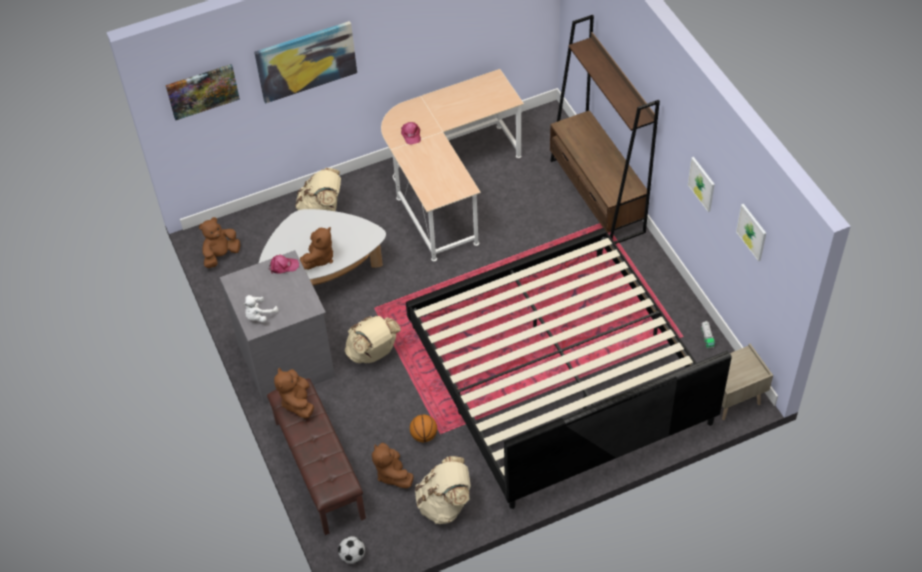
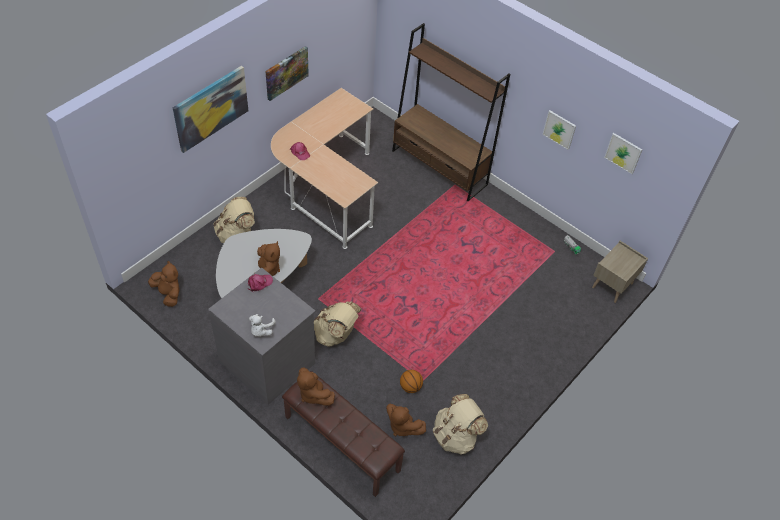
camera: 30 degrees left, 0 degrees up
picture [166,64,240,120] -> picture moved to [265,46,309,101]
brown plush toy [199,217,240,268] -> brown plush toy turned 120 degrees clockwise [148,261,179,307]
football [338,536,365,564] -> none
bed [406,228,732,509] -> none

